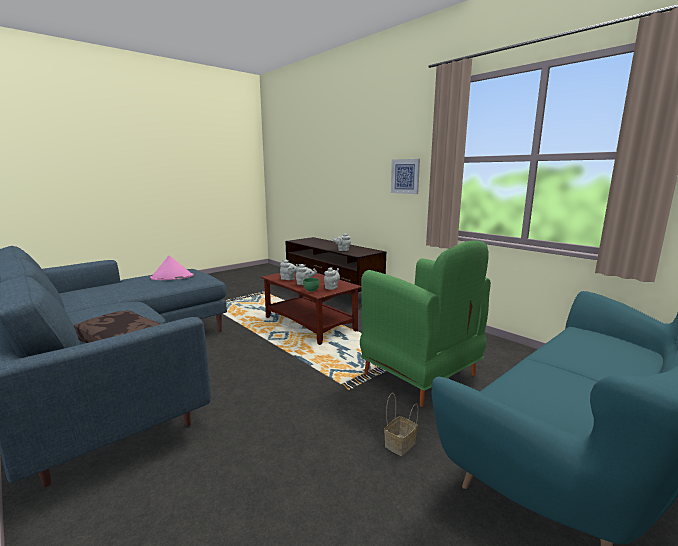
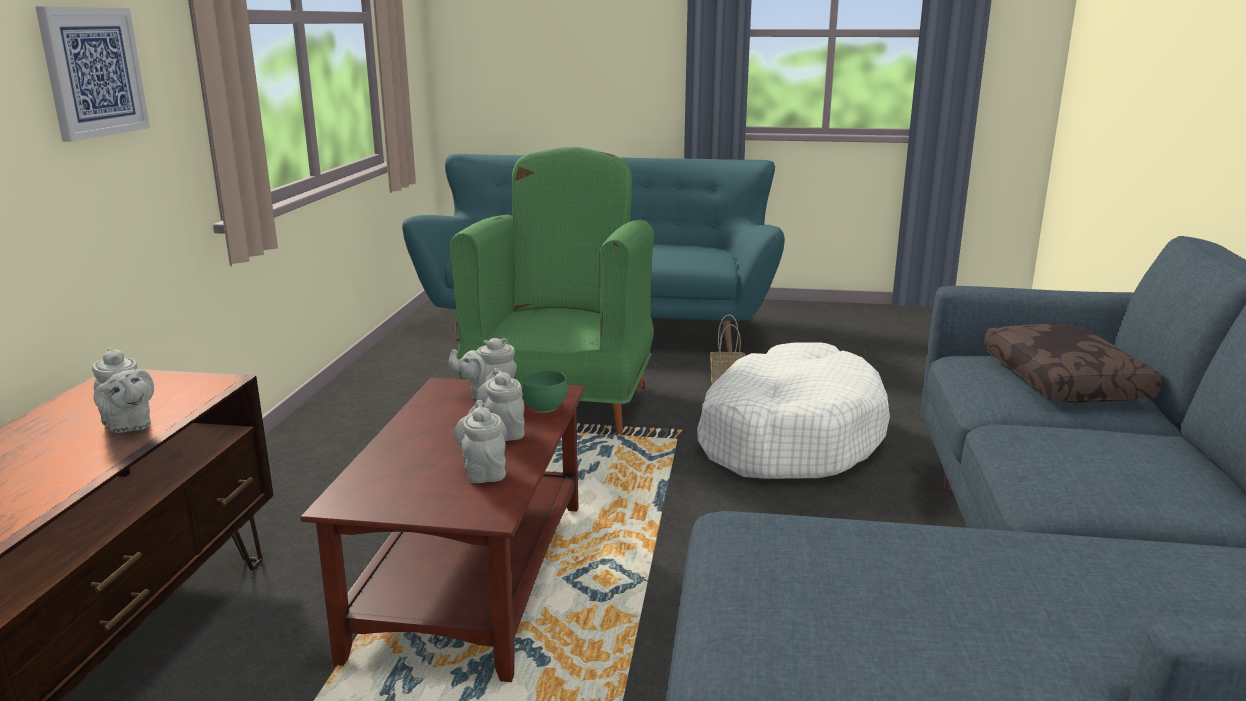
camera: 130 degrees left, 5 degrees up
pink hat [150,255,194,280] -> none
none -> white dog bed [697,343,890,479]

